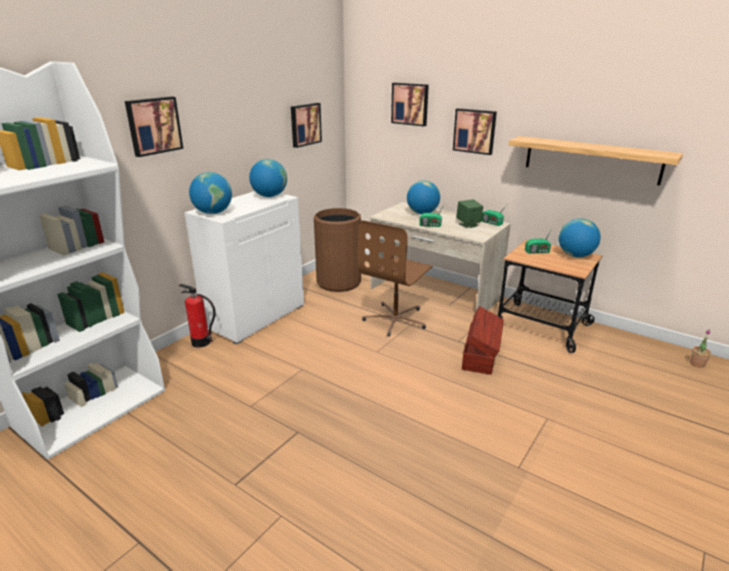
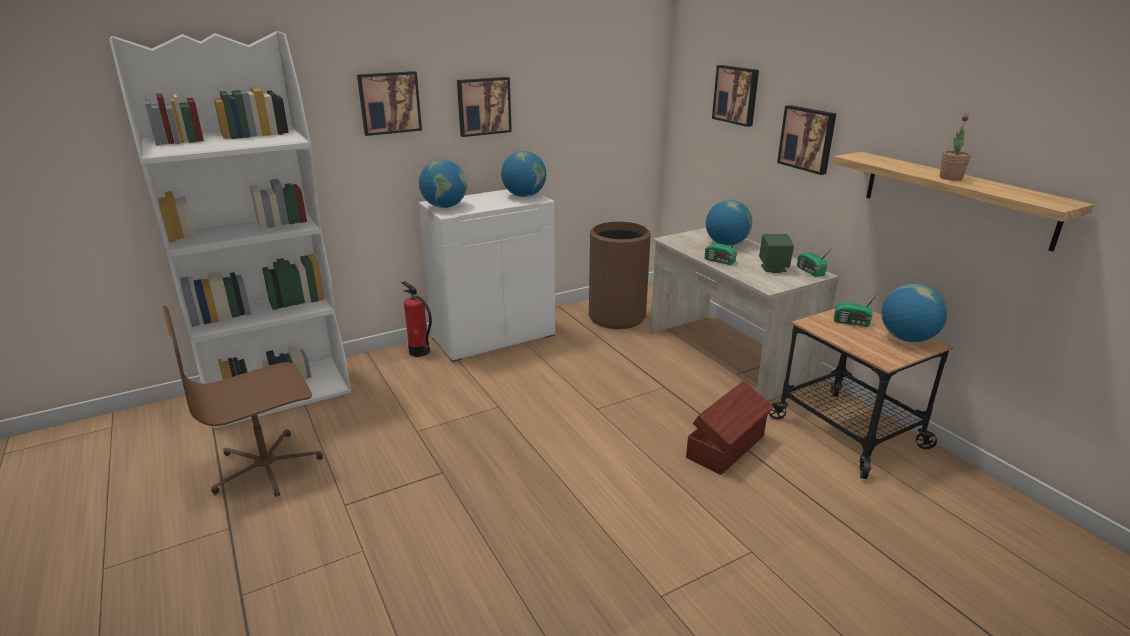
camera: 25 degrees right, 0 degrees up
picture [291,103,322,148] -> picture moved to [457,77,512,137]
brown office chair [358,220,433,336] -> brown office chair moved to [162,305,323,497]
potted plant [690,329,711,368] -> potted plant moved to [940,113,971,181]

